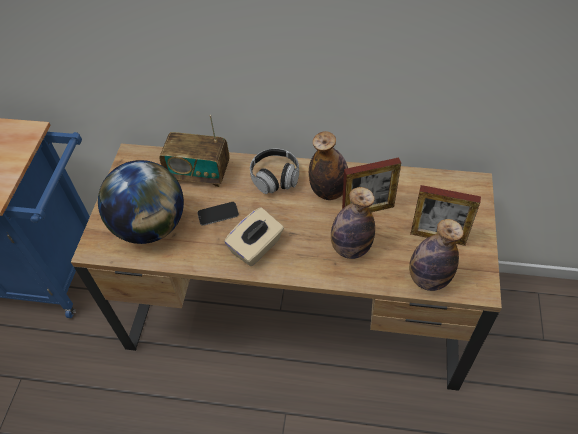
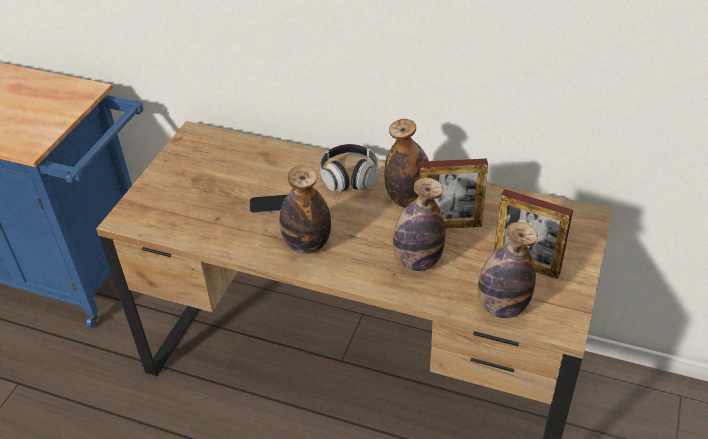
camera: 10 degrees right, 10 degrees down
globe [98,160,184,244] -> none
radio [159,115,229,187] -> none
beige tissue box [224,207,284,266] -> bottle [279,165,331,254]

